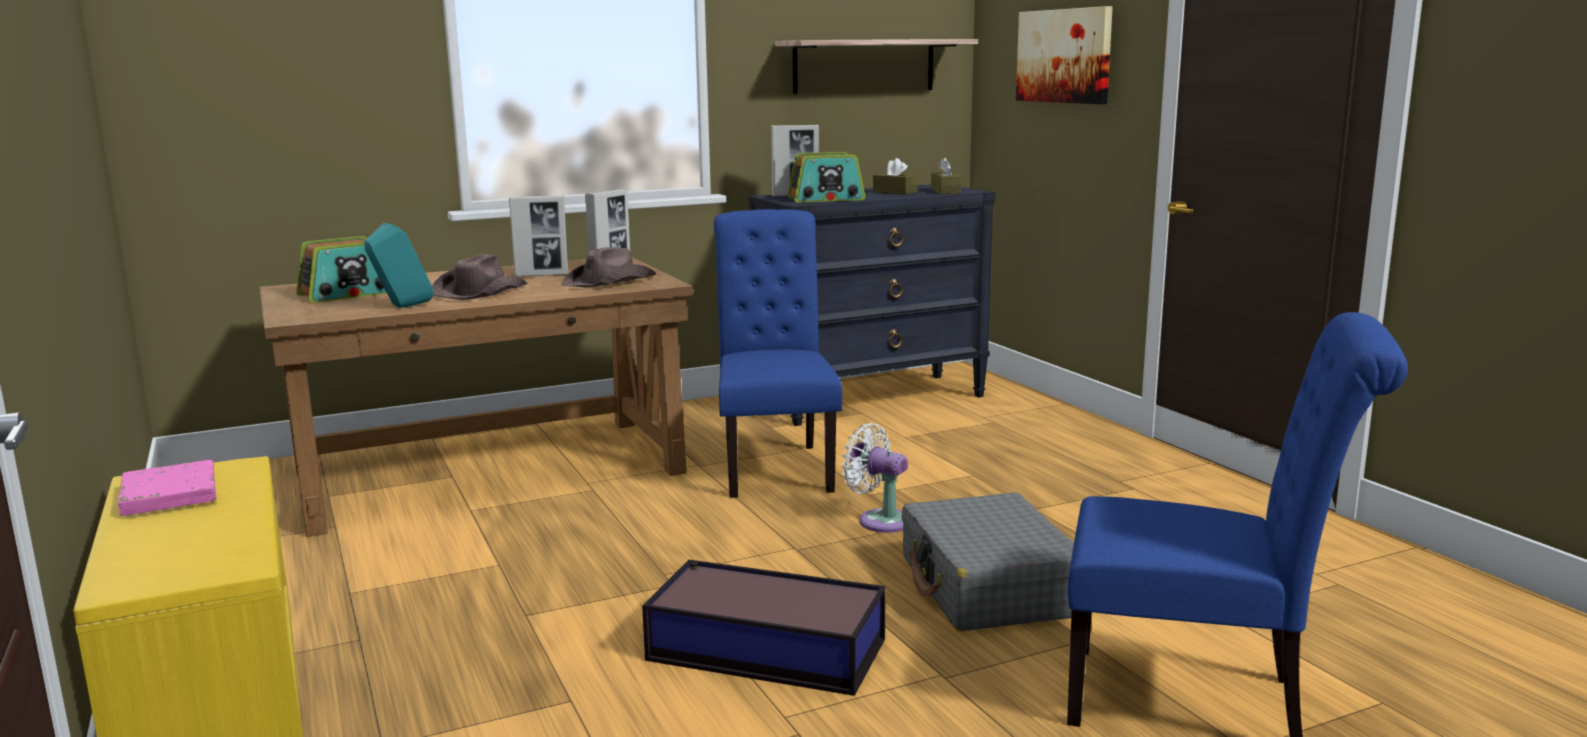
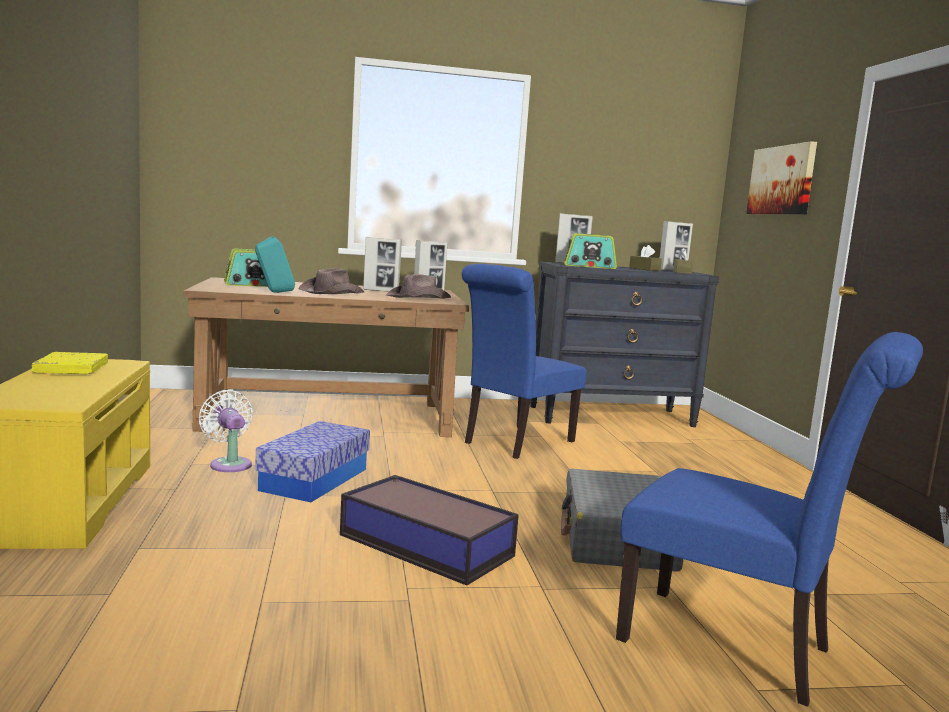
camera: 15 degrees right, 5 degrees down
pink book [118,460,216,516] -> yellow book [32,352,108,374]
blue chair [714,209,842,498] -> blue chair turned 150 degrees counterclockwise [462,264,587,459]
shelf [775,39,978,94] -> none
white fan [841,423,908,533] -> white fan moved to [199,390,253,472]
none -> storage box [255,421,370,502]
none -> picture frame [660,221,693,270]

